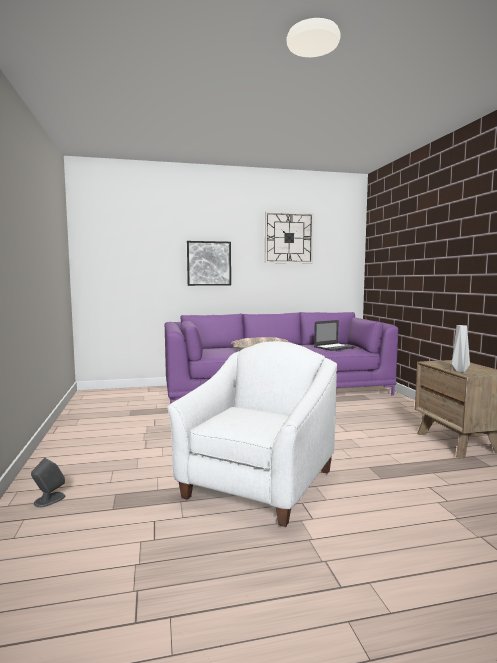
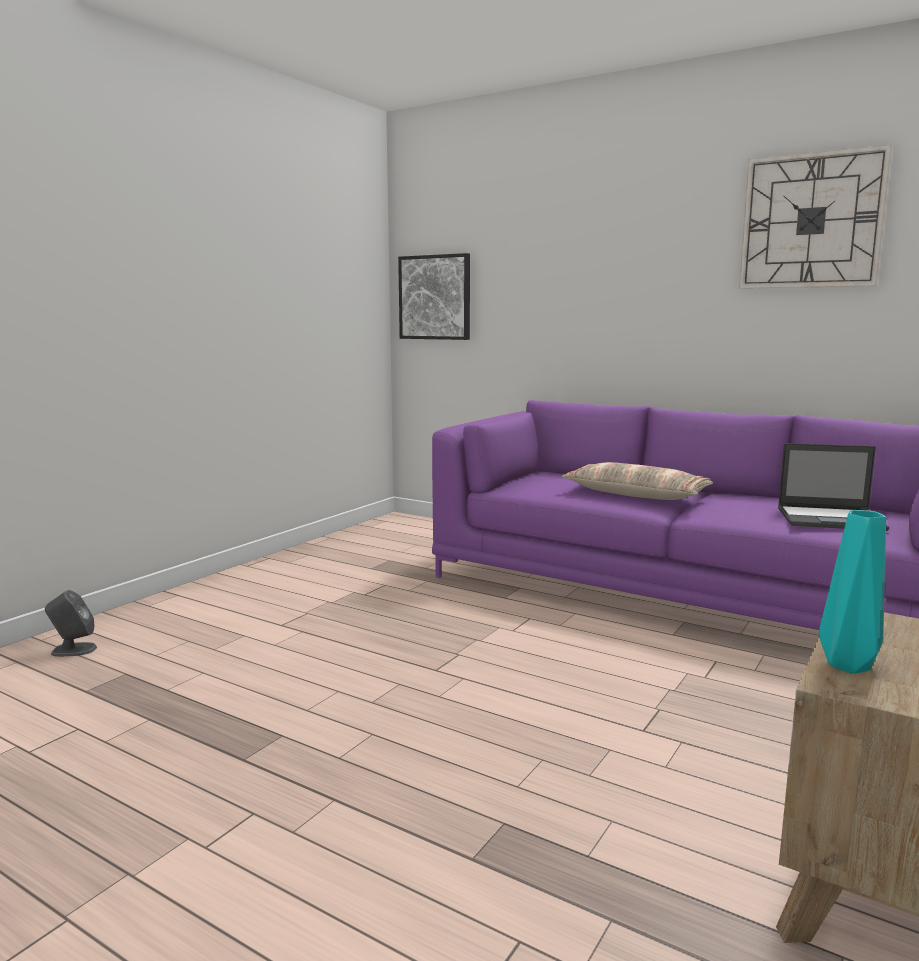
camera: 45 degrees right, 5 degrees up
white armchair [167,341,337,527] -> none
picture [187,241,231,286] -> picture moved to [398,253,470,340]
grey vase [452,325,470,372] -> turquoise vase [819,510,886,674]

